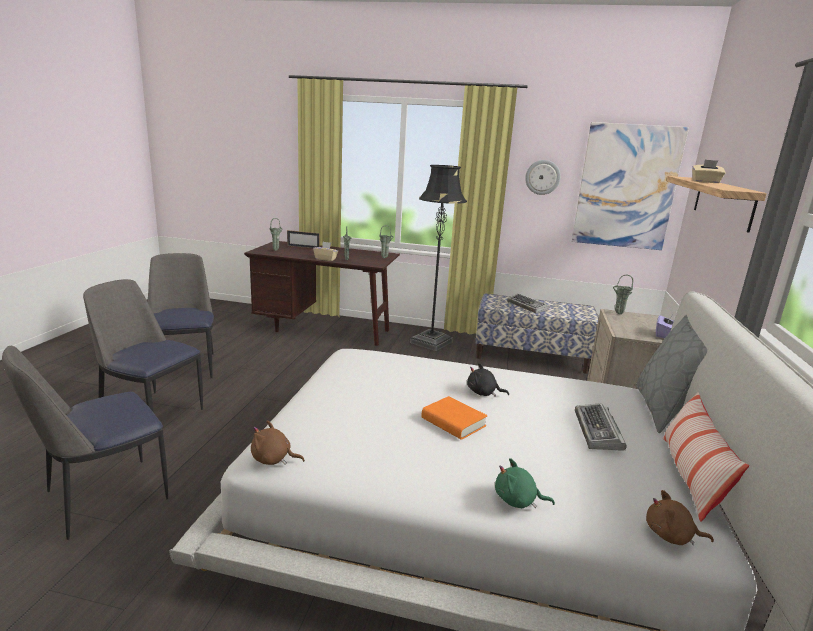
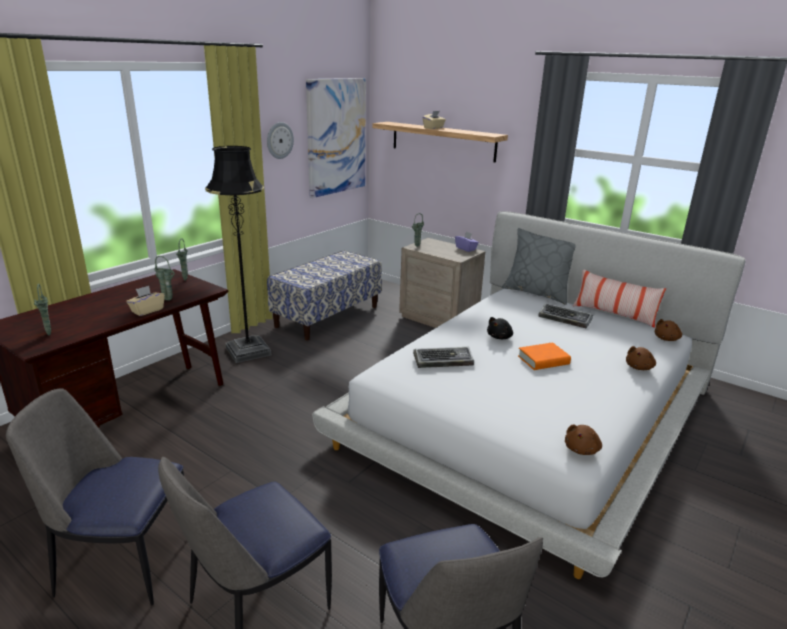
camera: 65 degrees left, 5 degrees up
picture frame [287,230,320,248] -> none
green plush toy [495,458,555,508] -> brown plush toy [626,346,656,370]
keyboard [507,293,550,313] -> keyboard moved to [413,347,474,368]

